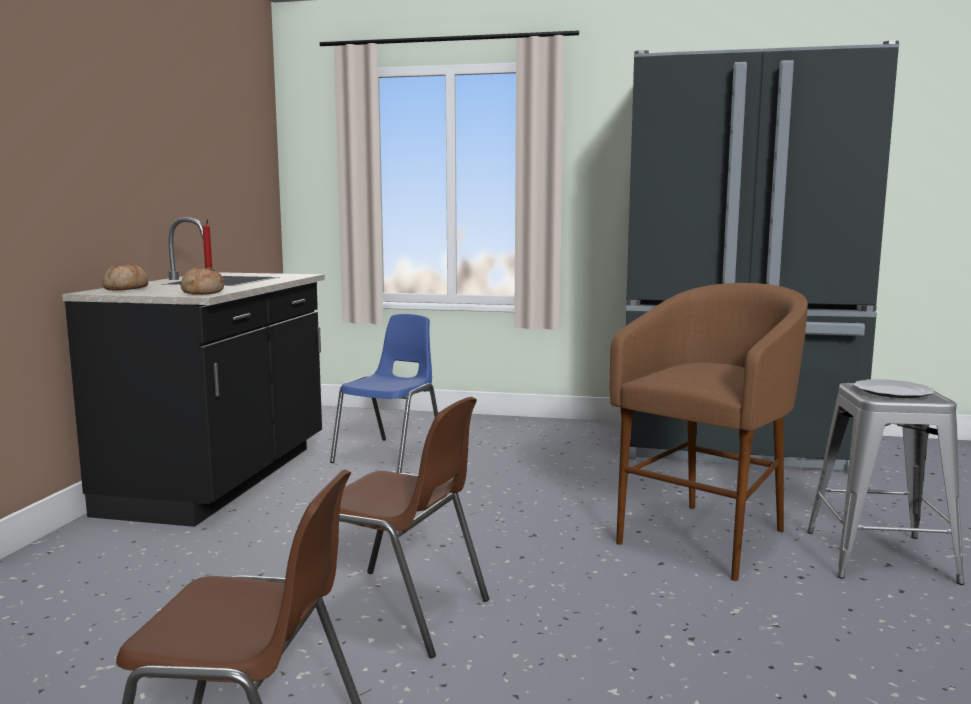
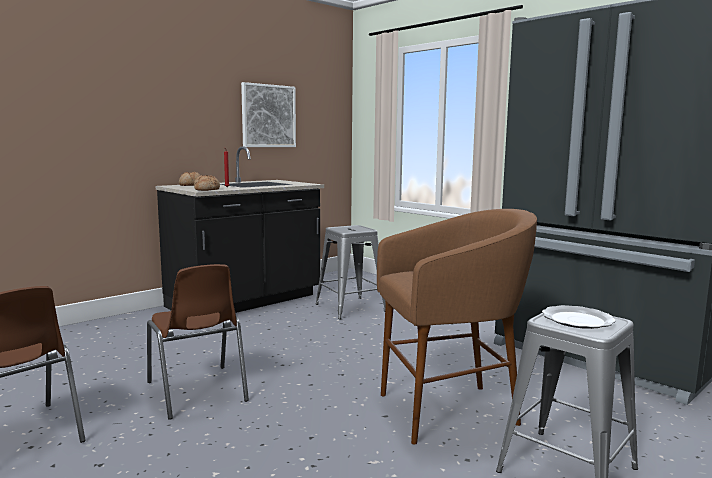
camera: 35 degrees right, 0 degrees up
blue chair [330,314,438,473] -> grey stool [315,225,386,319]
none -> picture [241,82,296,147]

